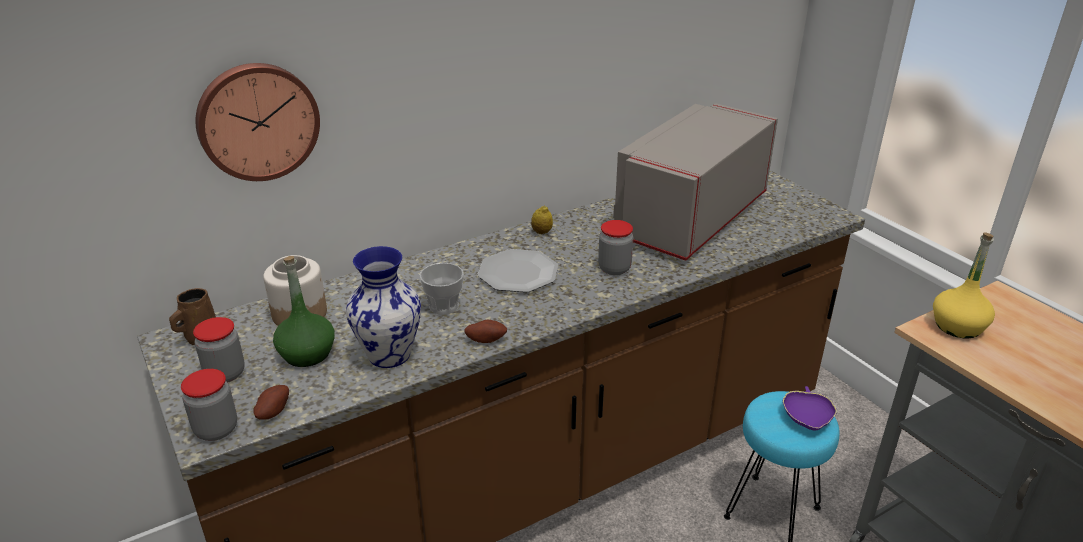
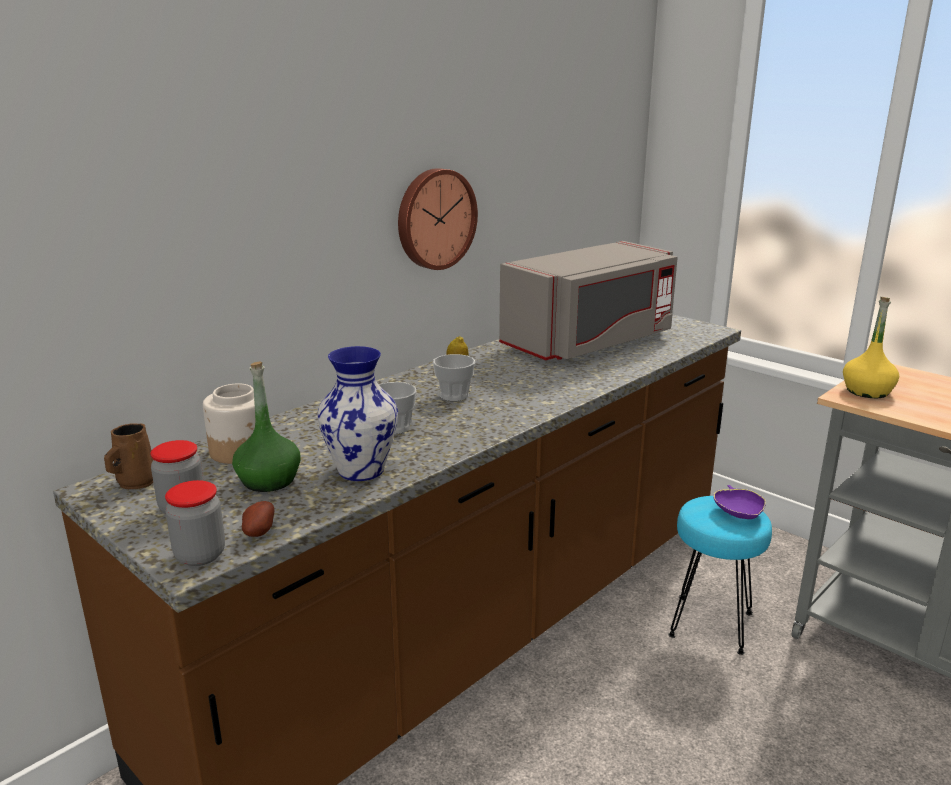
camera: 15 degrees left, 10 degrees down
wall clock [195,63,320,181] -> wall clock moved to [398,168,478,270]
potato [464,320,507,343] -> none
plate [478,249,558,293] -> cup [433,354,475,401]
jar [598,220,634,275] -> none
grey microwave [613,103,778,261] -> grey microwave turned 150 degrees counterclockwise [499,241,678,360]

